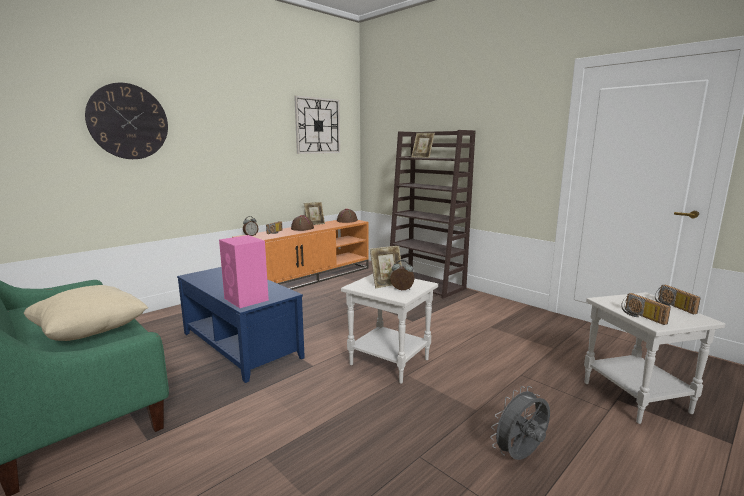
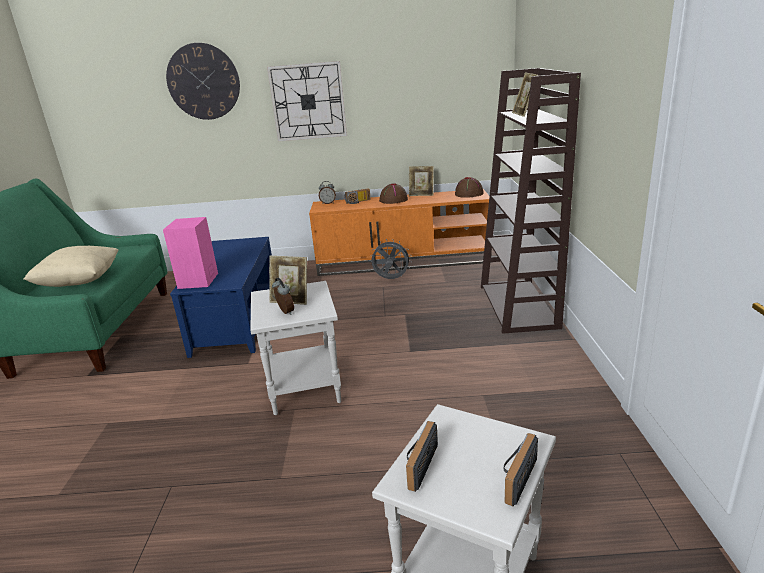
camera: 45 degrees right, 10 degrees up
wall clock [294,96,340,154] -> wall clock moved to [267,61,347,141]
grey fan [490,386,550,460] -> grey fan moved to [370,239,412,279]

